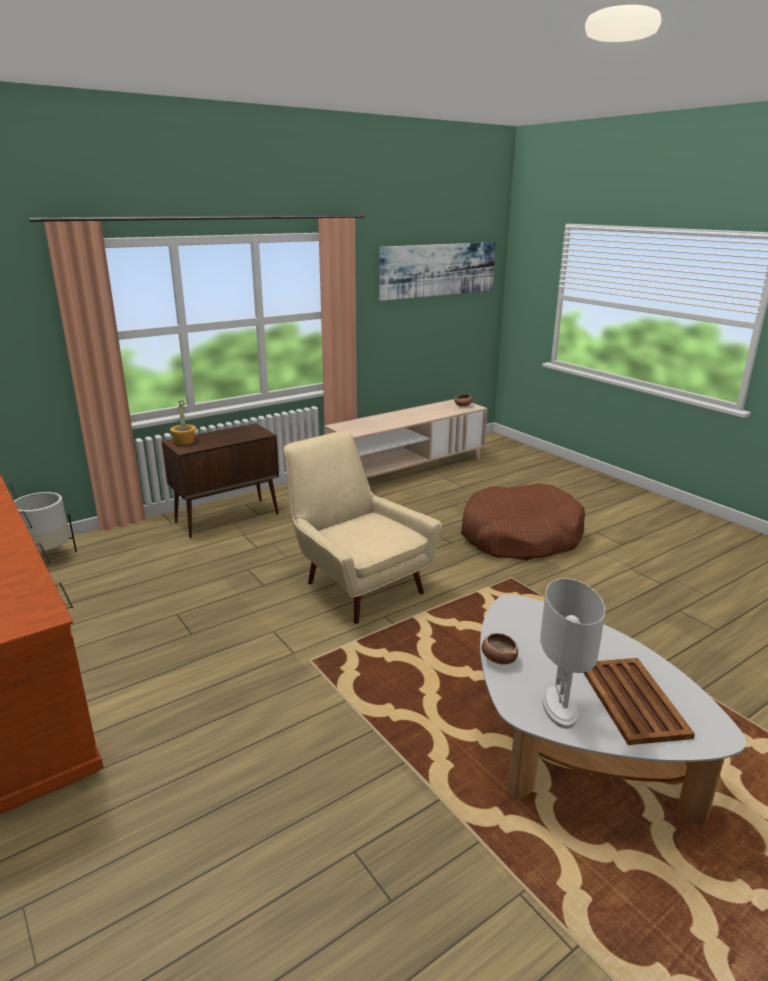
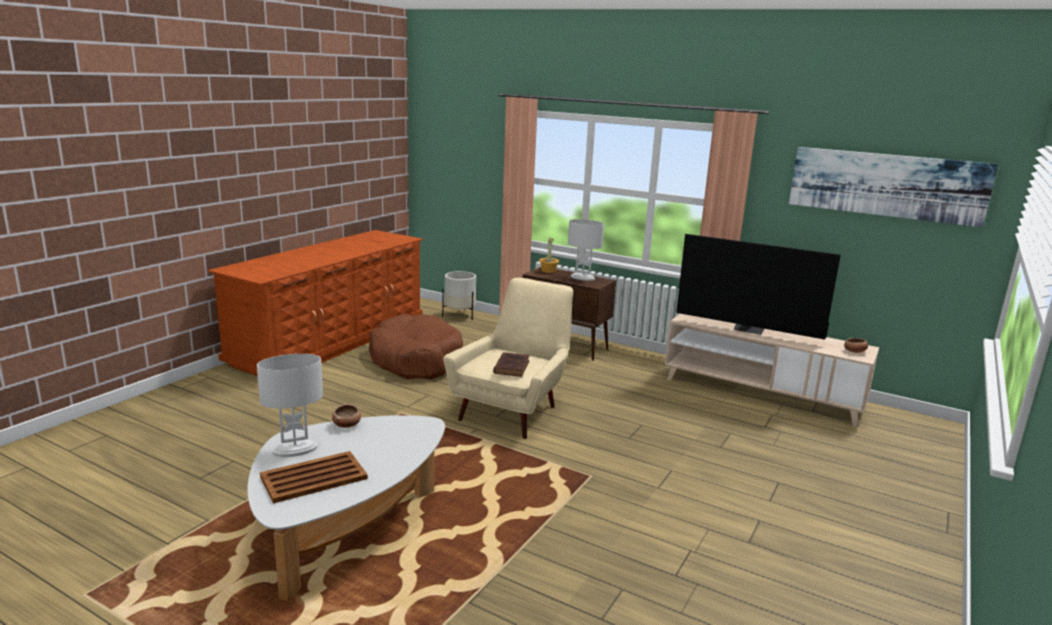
camera: 65 degrees right, 5 degrees down
brown dog bed [461,484,585,560] -> brown dog bed moved to [369,314,463,379]
none -> brown book [493,352,530,377]
none -> white table lamp [568,219,604,281]
none -> television [676,234,841,340]

